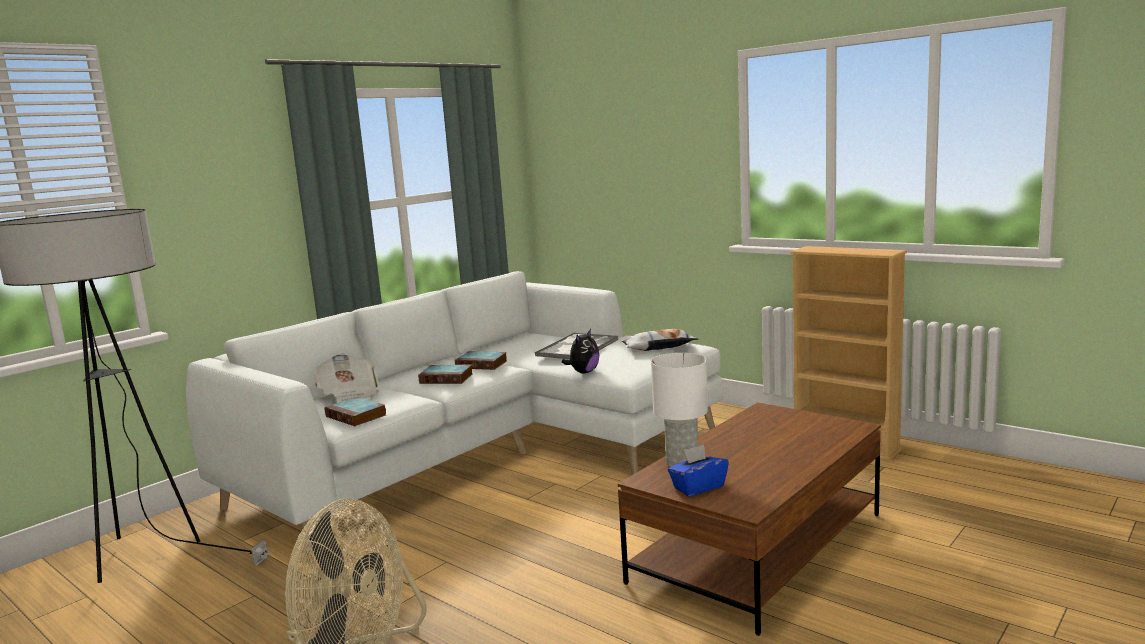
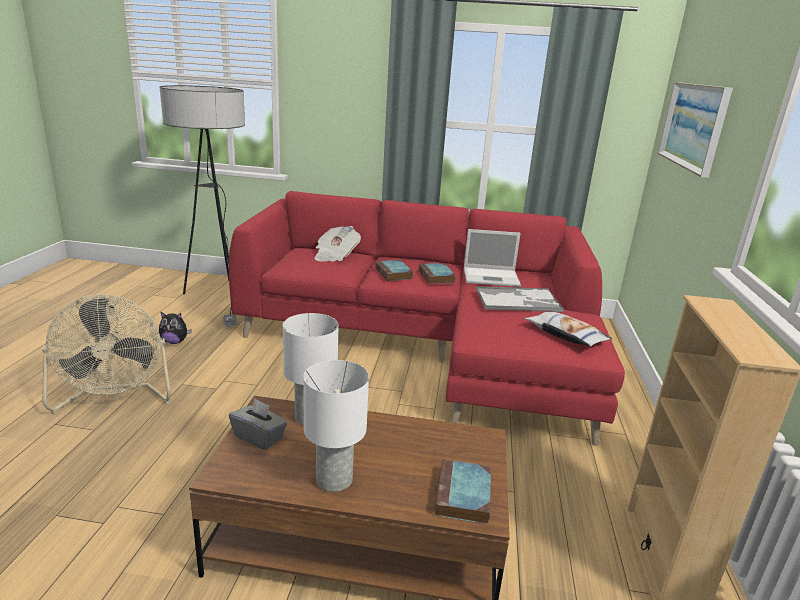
camera: 55 degrees right, 10 degrees up
white sofa [186,271,723,556] -> red sofa [228,191,625,446]
book [324,397,386,426] -> book moved to [435,459,491,525]
plush toy [562,329,599,373] -> plush toy moved to [159,312,192,344]
blue tissue box [668,445,729,496] -> grey tissue box [229,398,288,450]
none -> white table lamp [303,360,369,492]
none -> laptop [464,229,521,287]
none -> picture [658,82,733,178]

